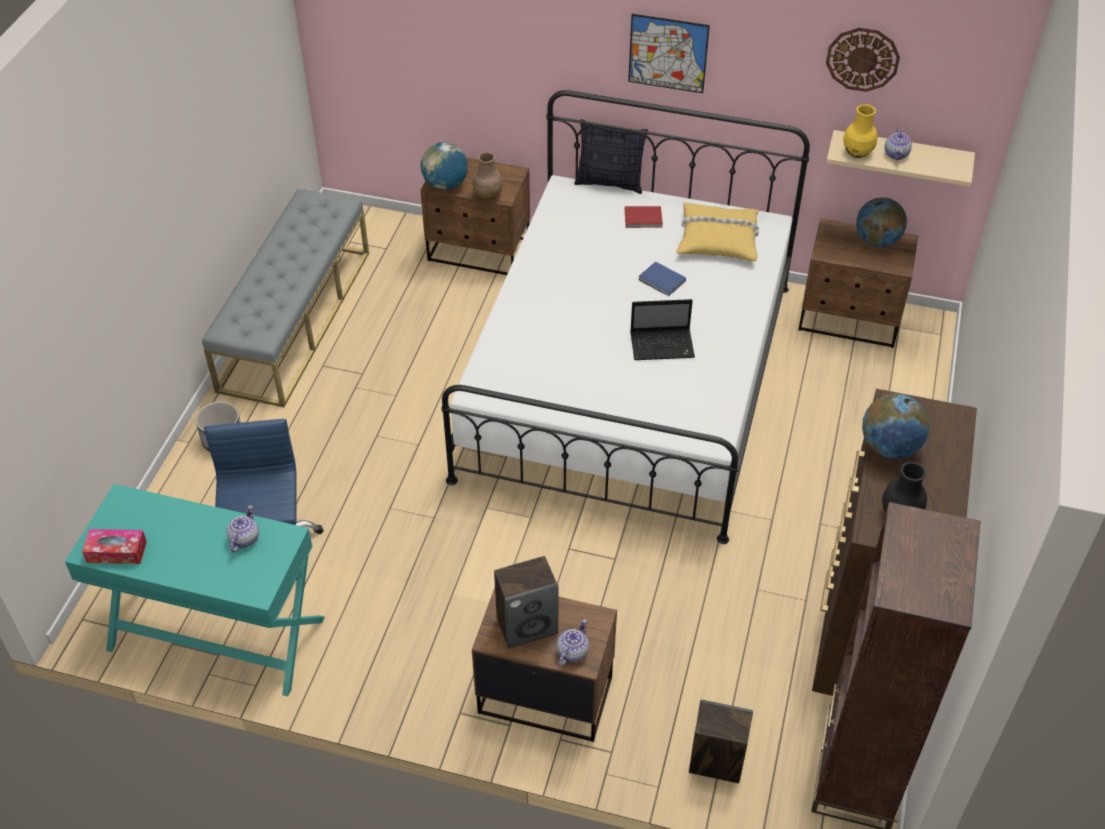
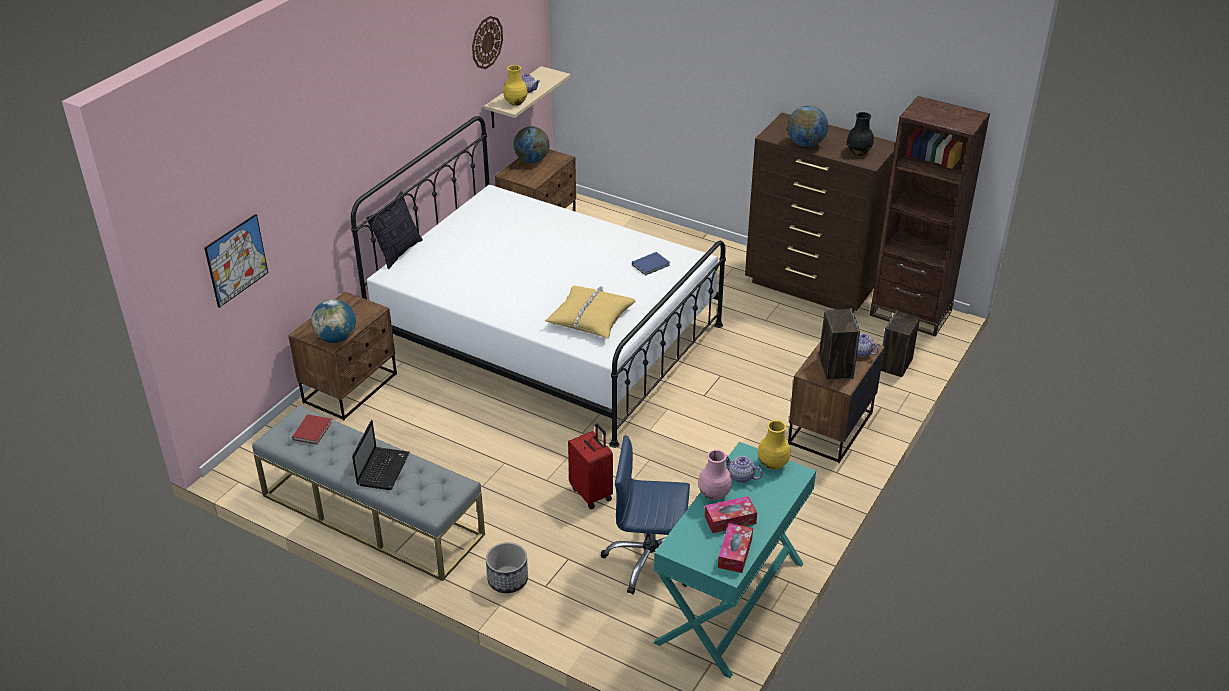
camera: 75 degrees left, 10 degrees down
brown vase [473,152,503,200] -> none
red book [625,206,663,228] -> red book moved to [292,414,332,444]
picture [628,14,710,93] -> picture moved to [204,214,268,308]
laptop [630,299,695,360] -> laptop moved to [352,420,410,490]
blue book [638,261,686,296] -> blue book moved to [632,252,670,276]
yellow pillow [676,202,759,261] -> yellow pillow moved to [545,286,635,339]
none -> red suitcase [568,424,613,509]
none -> pink vase [698,449,732,500]
none -> tissue box [705,496,757,533]
none -> yellow vase [758,420,791,470]

